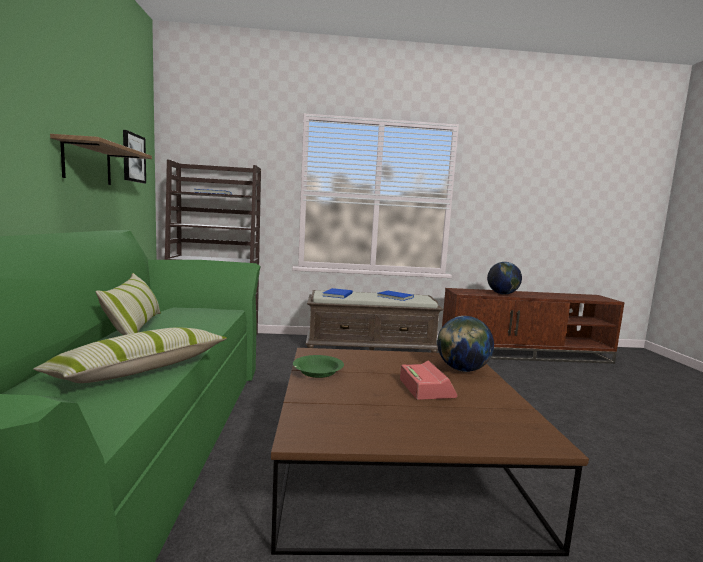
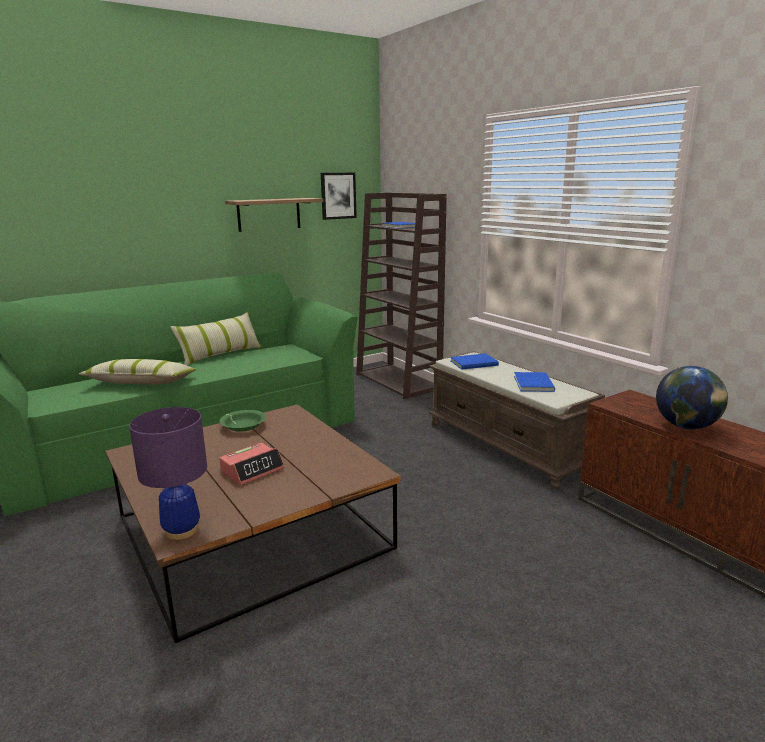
camera: 60 degrees right, 10 degrees up
globe [437,316,494,372] -> none
none -> purple table lamp [129,407,207,540]

